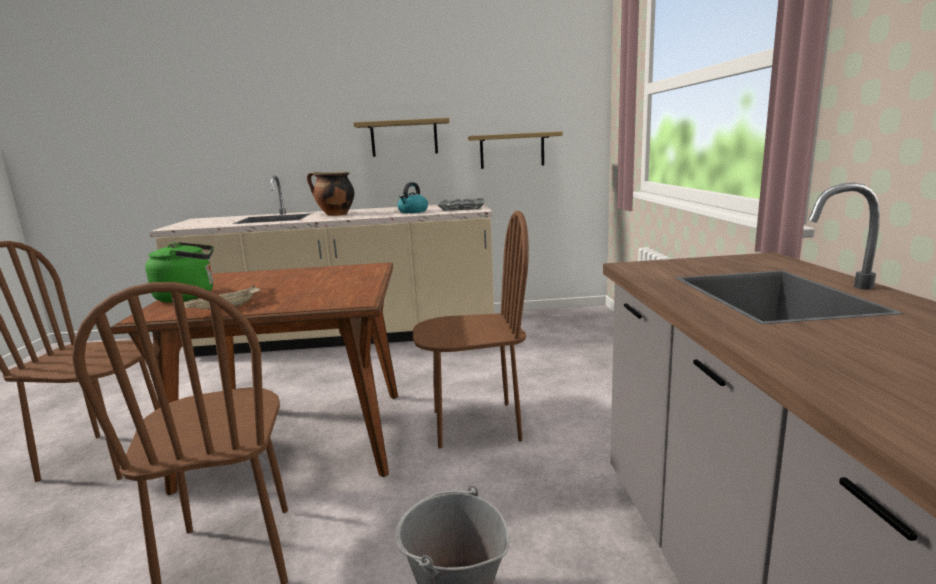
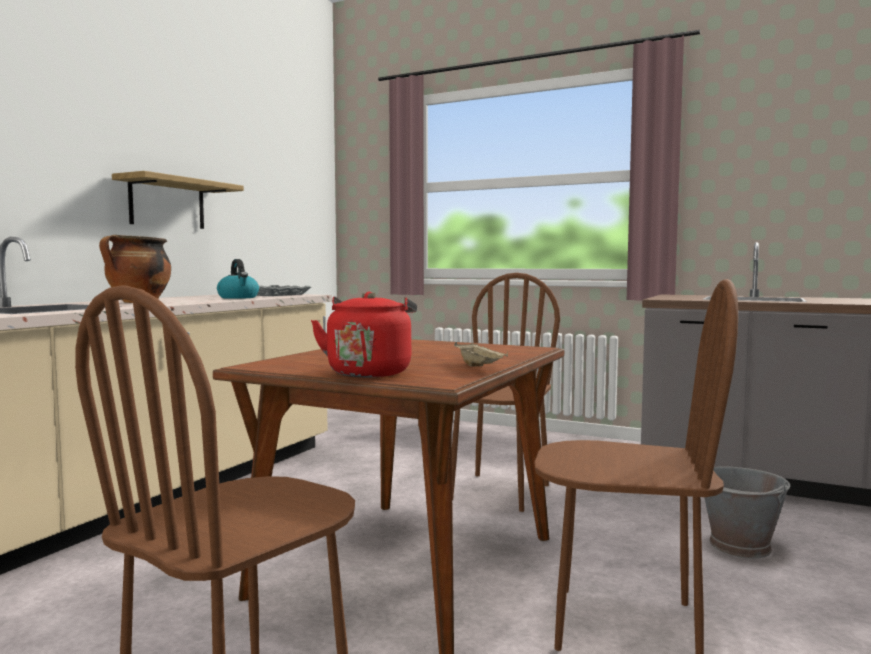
camera: 60 degrees left, 10 degrees down
green kettle [145,242,214,303] -> red kettle [311,292,417,377]
shelf [468,131,563,169] -> none

